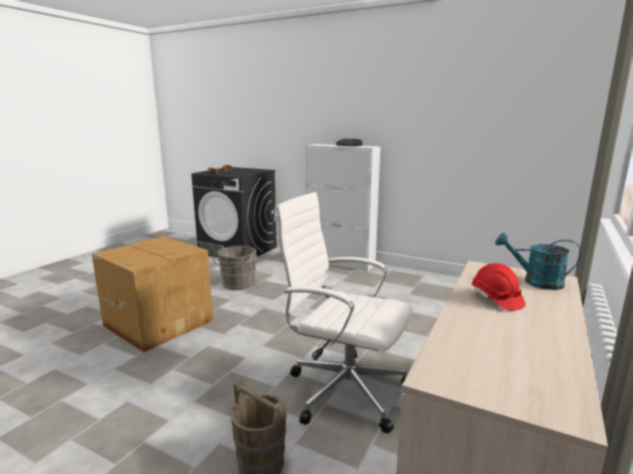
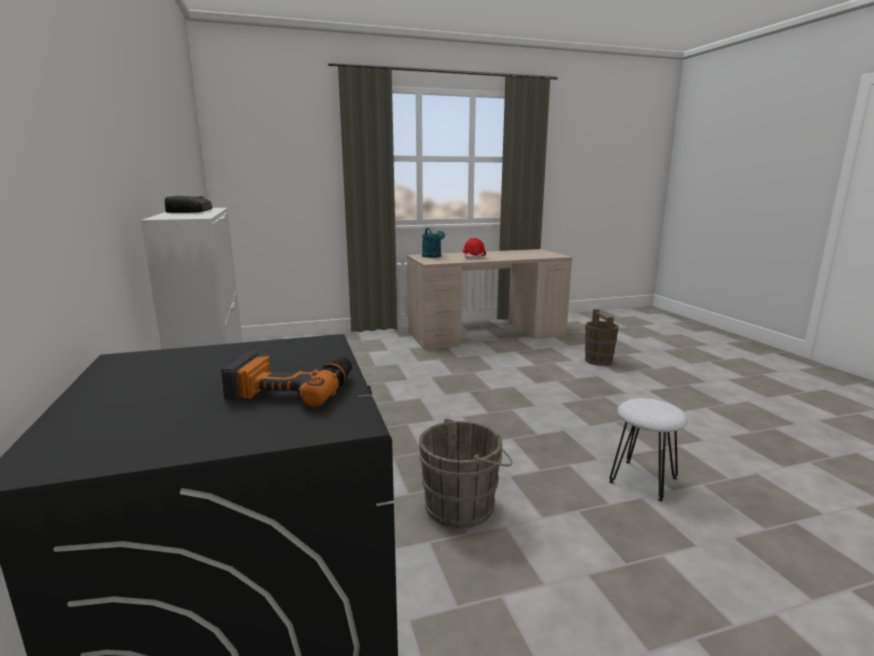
camera: 135 degrees left, 0 degrees up
cardboard box [92,236,213,352] -> white stool [609,398,688,502]
white office chair [274,192,412,433] -> none

